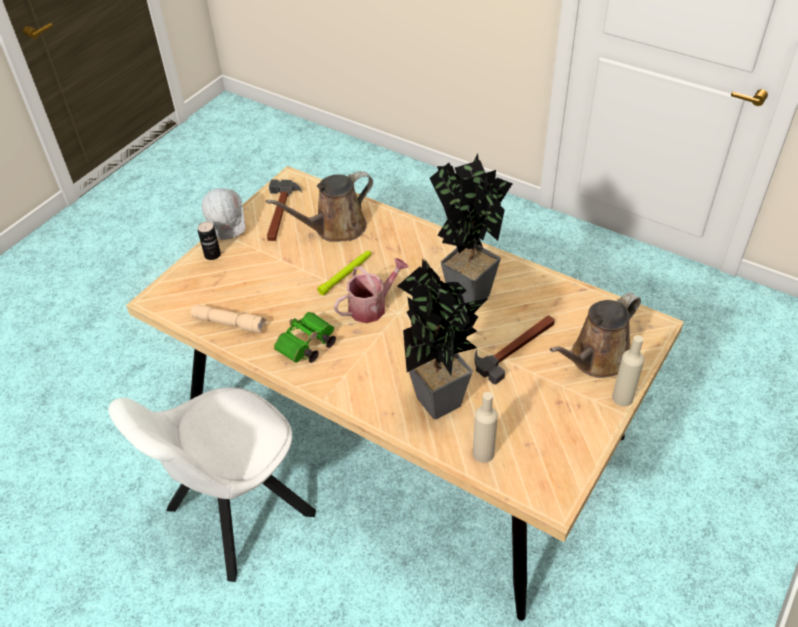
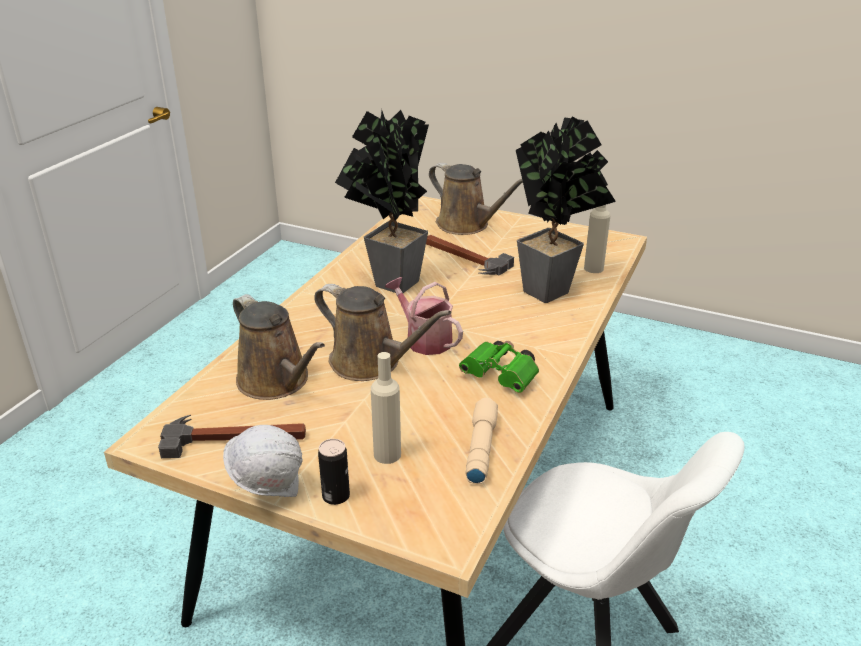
camera: 100 degrees left, 15 degrees down
green flashlight [317,251,371,295] -> brown watering can [314,284,451,381]
beige bottle [612,335,644,407] -> beige bottle moved to [371,352,401,464]

